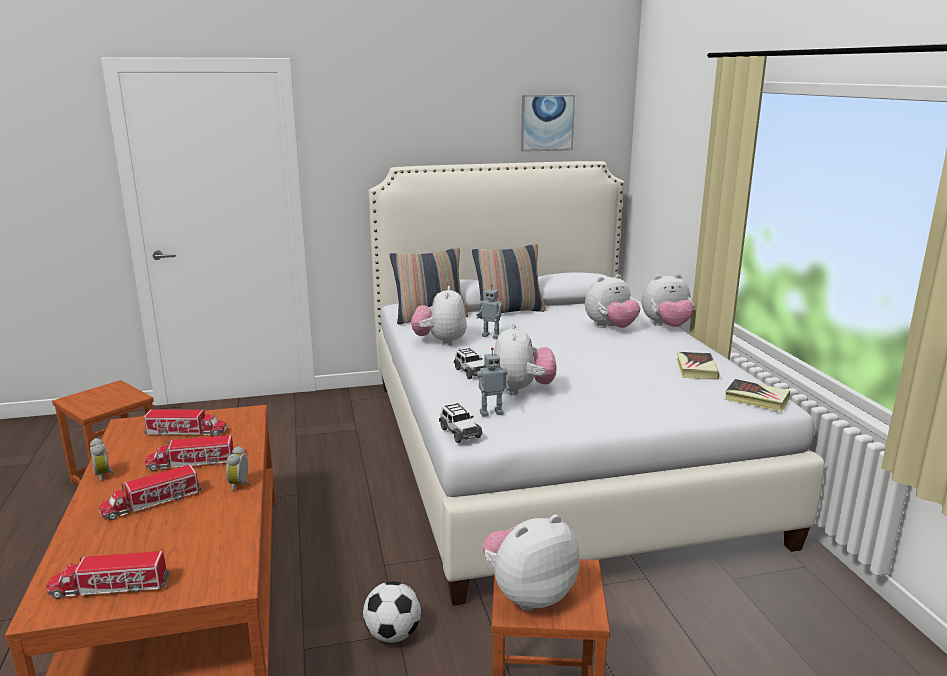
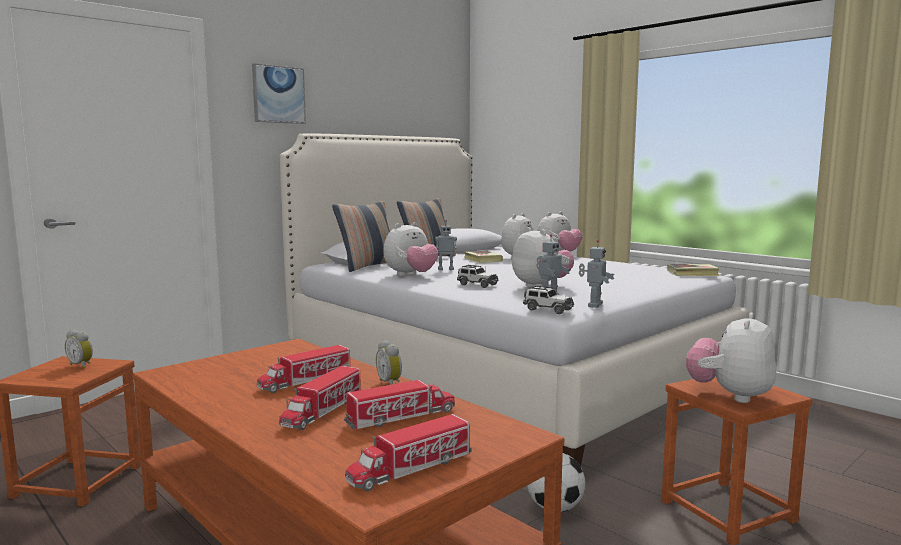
camera: 30 degrees left, 10 degrees down
alarm clock [90,438,114,482] -> alarm clock moved to [65,330,93,368]
toy truck [144,409,227,436] -> toy truck moved to [344,380,455,429]
plush toy [411,286,467,346] -> plush toy turned 105 degrees counterclockwise [384,222,439,276]
picture [521,95,575,152] -> picture moved to [252,63,306,124]
book [677,352,720,379] -> book moved to [464,250,503,263]
none -> toy robot [579,240,615,308]

